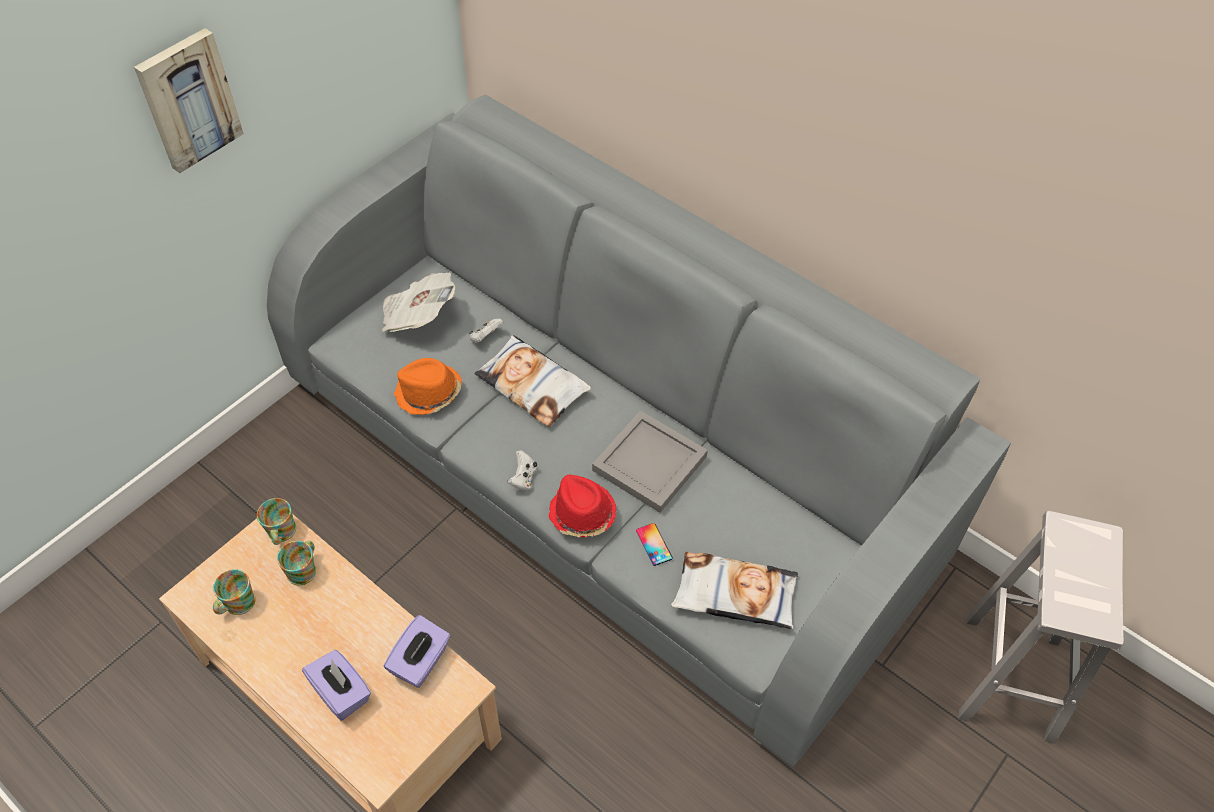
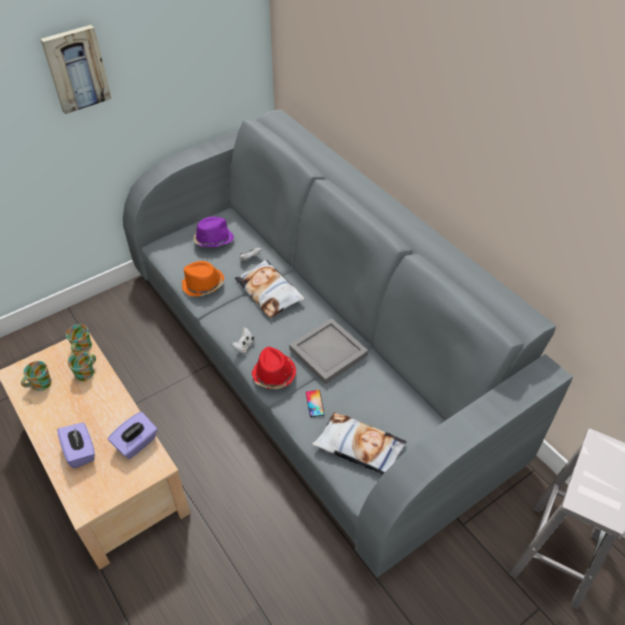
camera: 15 degrees right, 5 degrees down
newspaper [382,272,455,332] -> purple hat [193,217,234,247]

